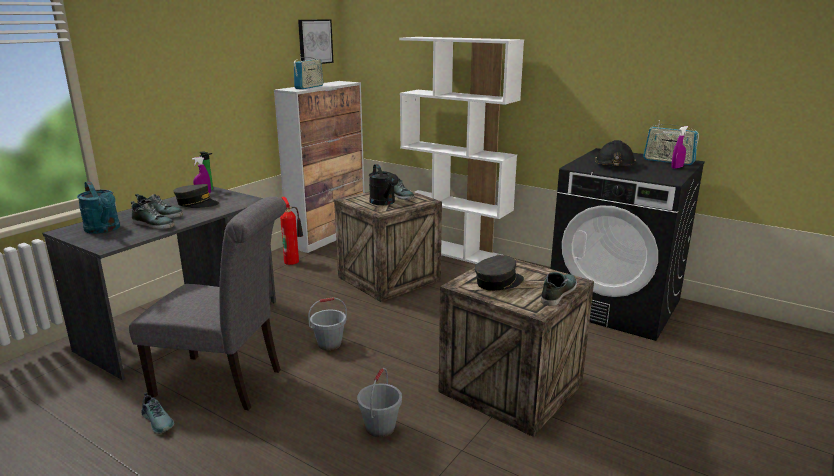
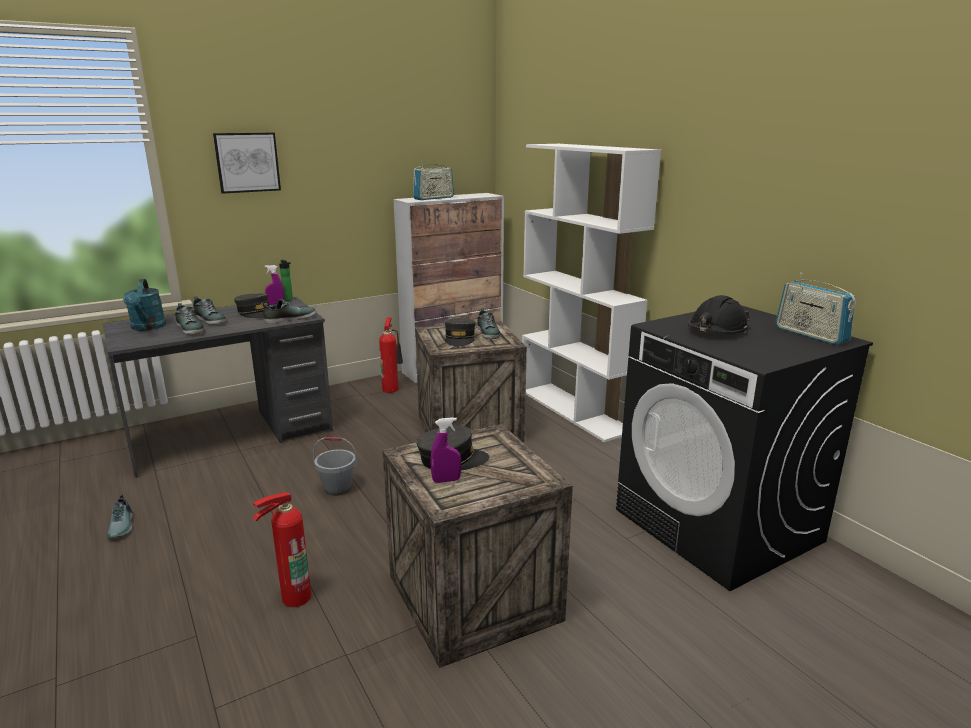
camera: 25 degrees right, 0 degrees up
grey chair [129,197,286,410] -> none
picture [298,19,333,64] -> picture moved to [213,133,281,194]
grey bucket [357,368,402,437] -> fire extinguisher [253,492,311,607]
black watering can [369,164,399,205] -> grey cap [445,318,476,346]
shoe [541,272,577,306] -> shoe moved to [261,299,316,324]
purple spray bottle [671,126,688,169] -> purple spray bottle moved to [430,417,461,483]

